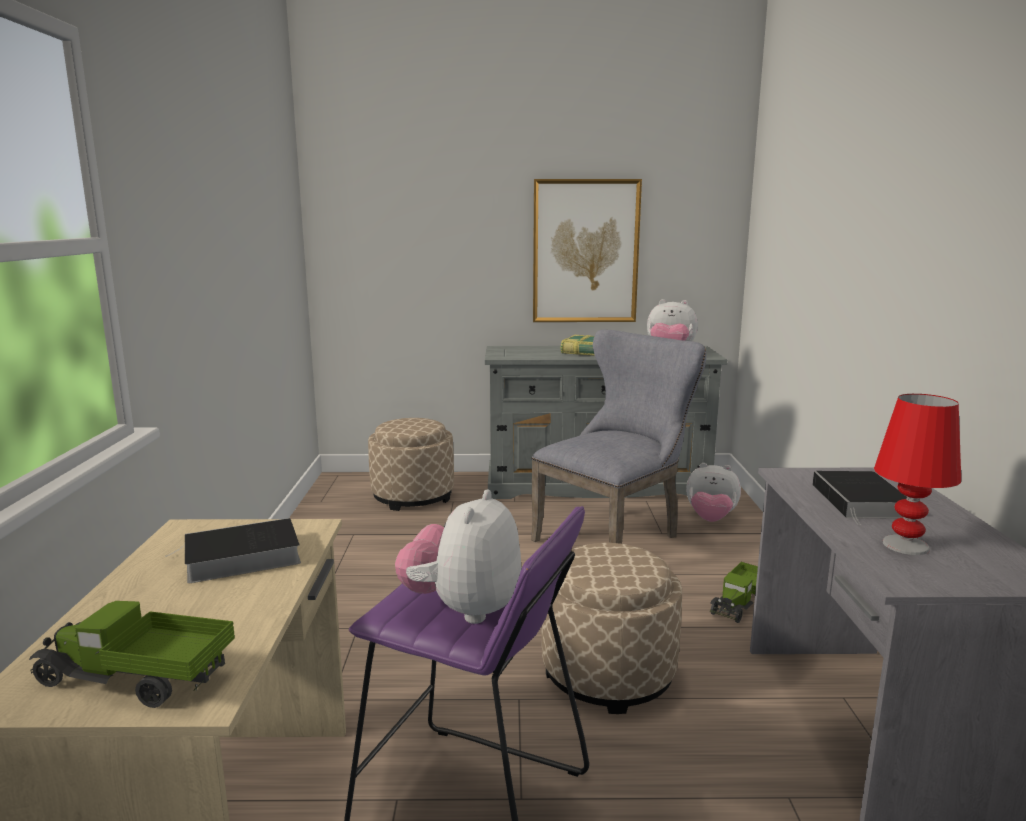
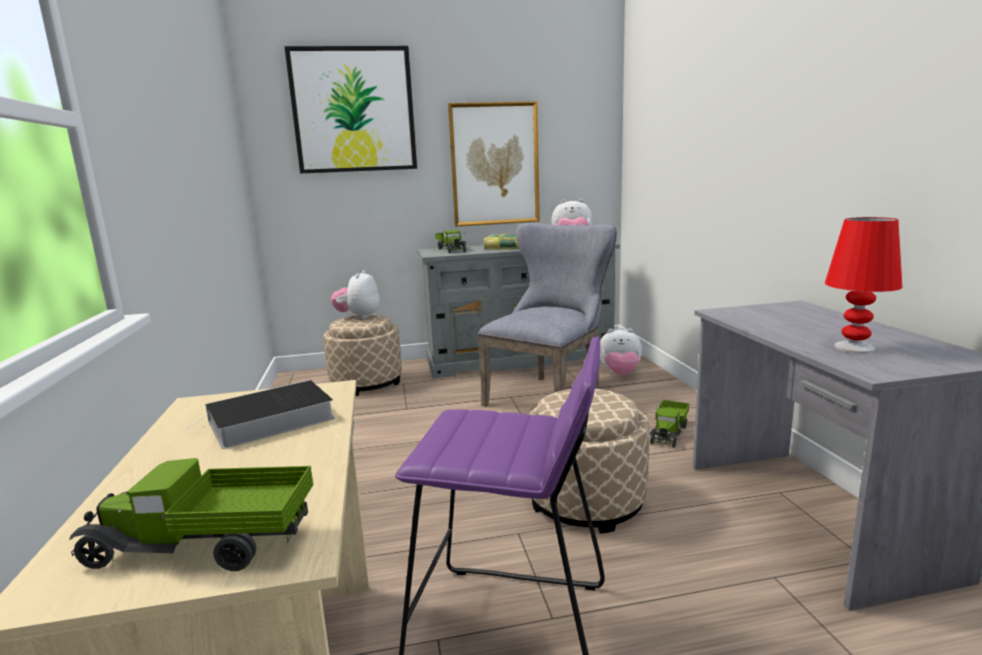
camera: 10 degrees left, 0 degrees up
plush toy [395,489,522,624] -> plush toy moved to [331,270,380,319]
book [812,471,907,525] -> none
none -> picture [284,46,417,173]
none -> toy truck [435,230,466,253]

